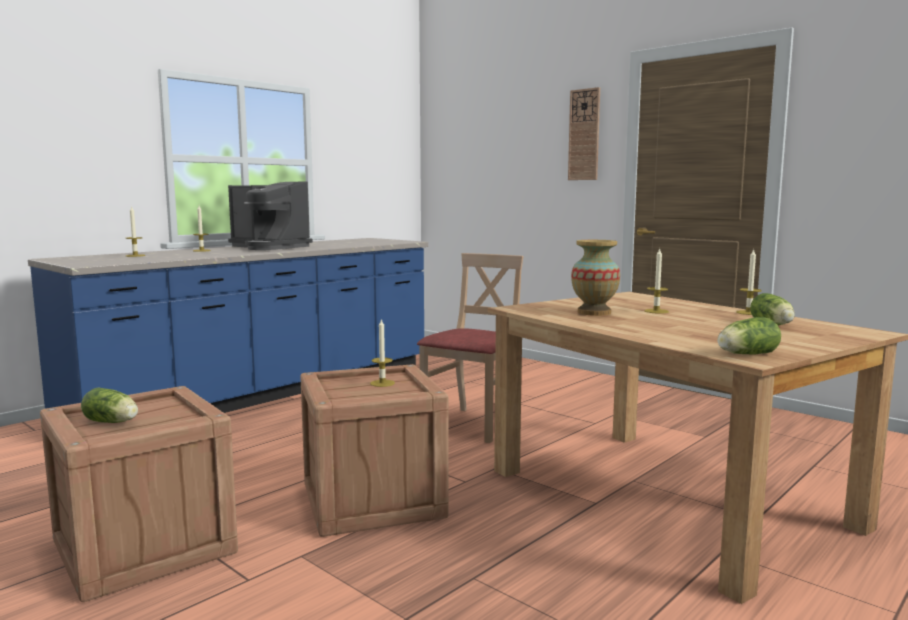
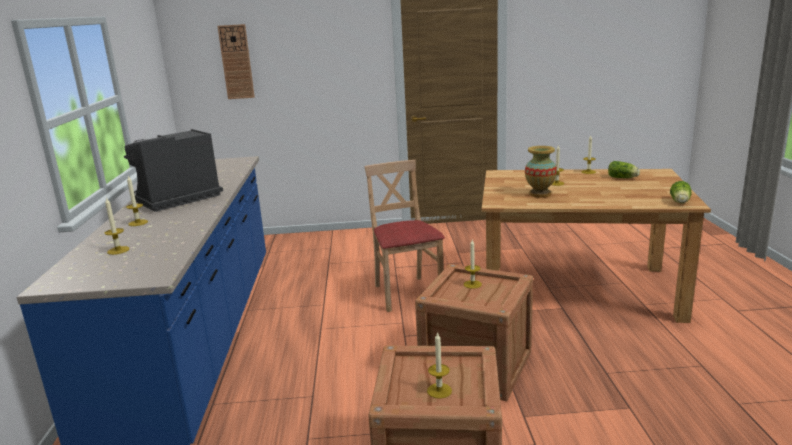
camera: 45 degrees left, 10 degrees up
lettuce [81,387,138,423] -> candle [427,332,452,399]
coffee machine [228,182,313,250] -> coffee machine turned 150 degrees clockwise [124,129,223,212]
wall clock [568,87,600,180] -> wall clock moved to [218,24,255,99]

